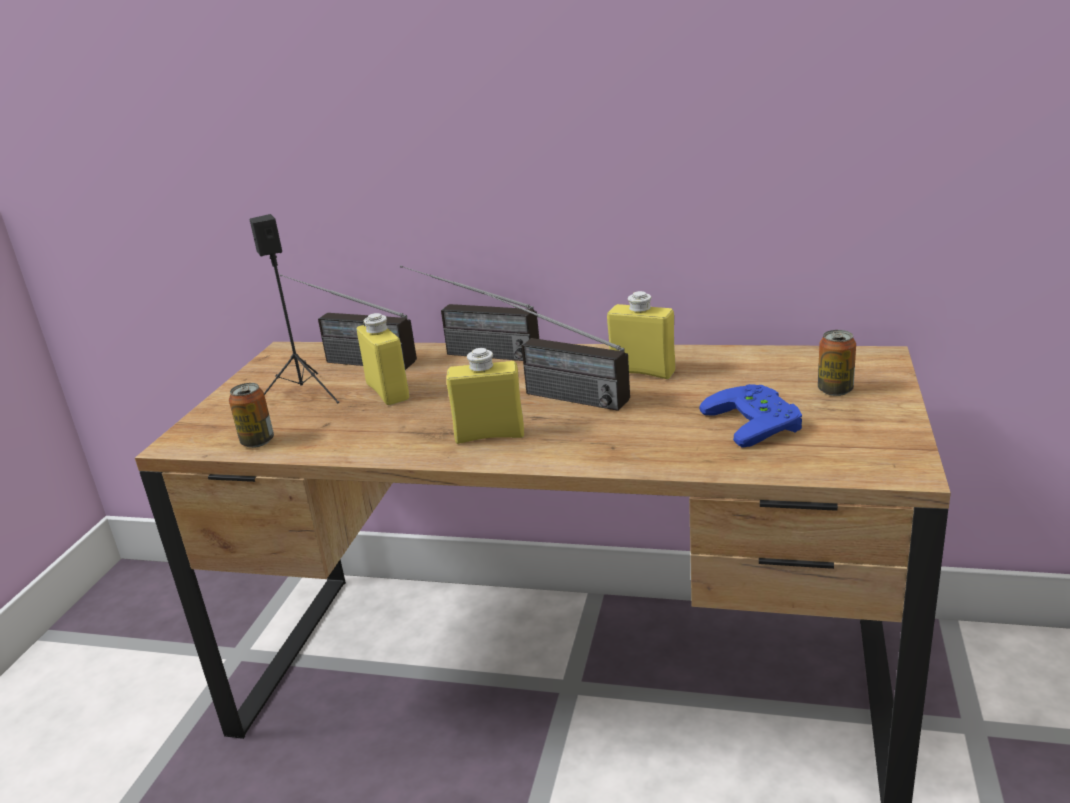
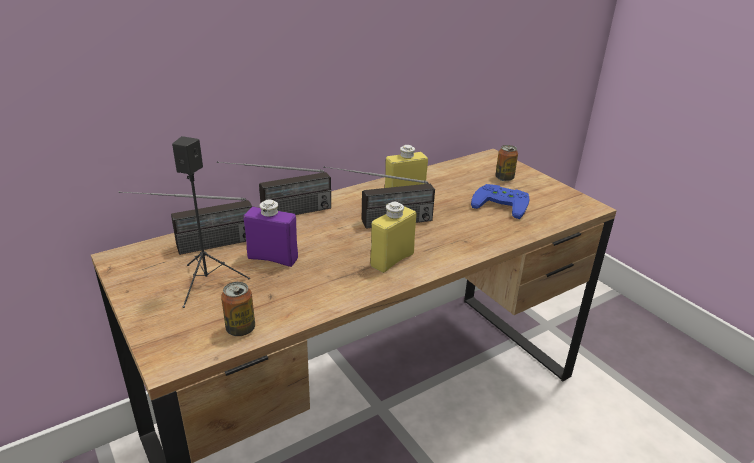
camera: 50 degrees left, 5 degrees up
yellow bottle [357,313,409,405] -> purple bottle [244,200,298,267]

